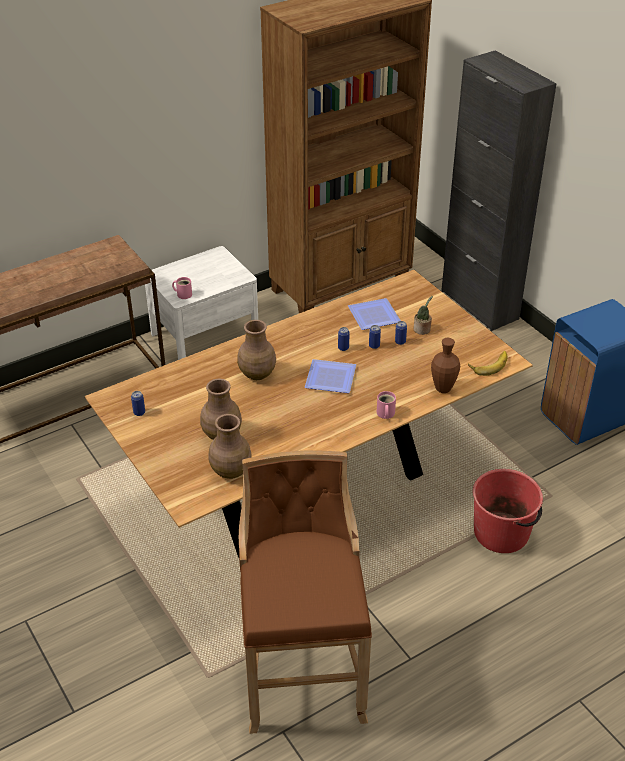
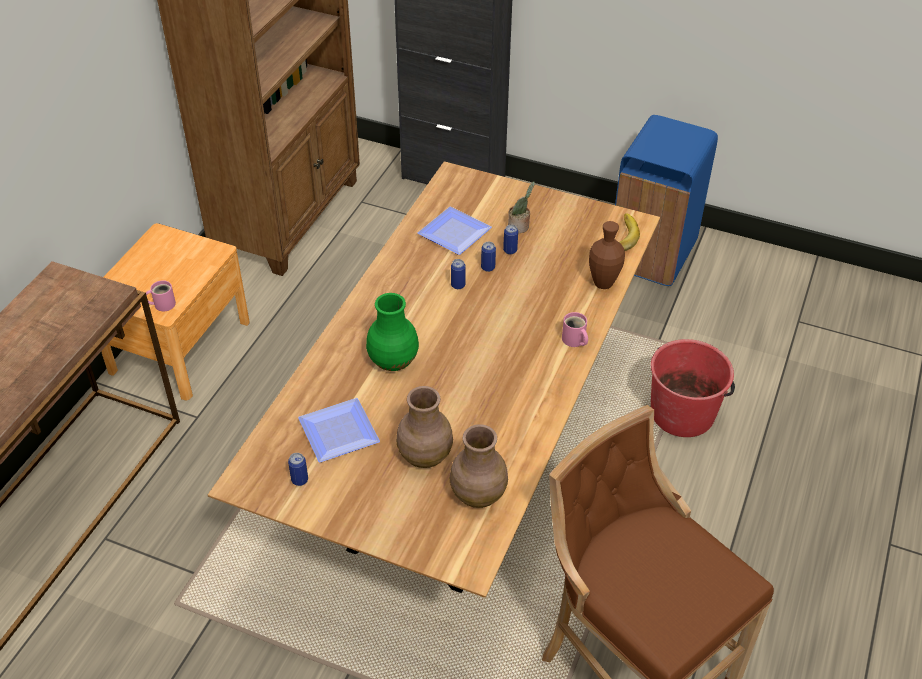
camera: 35 degrees left, 5 degrees up
white nightstand [145,246,258,360] -> brown nightstand [101,223,250,400]
brown vase [237,320,276,380] -> green vase [366,293,419,371]
plate [305,359,356,393] -> plate moved to [298,398,380,462]

